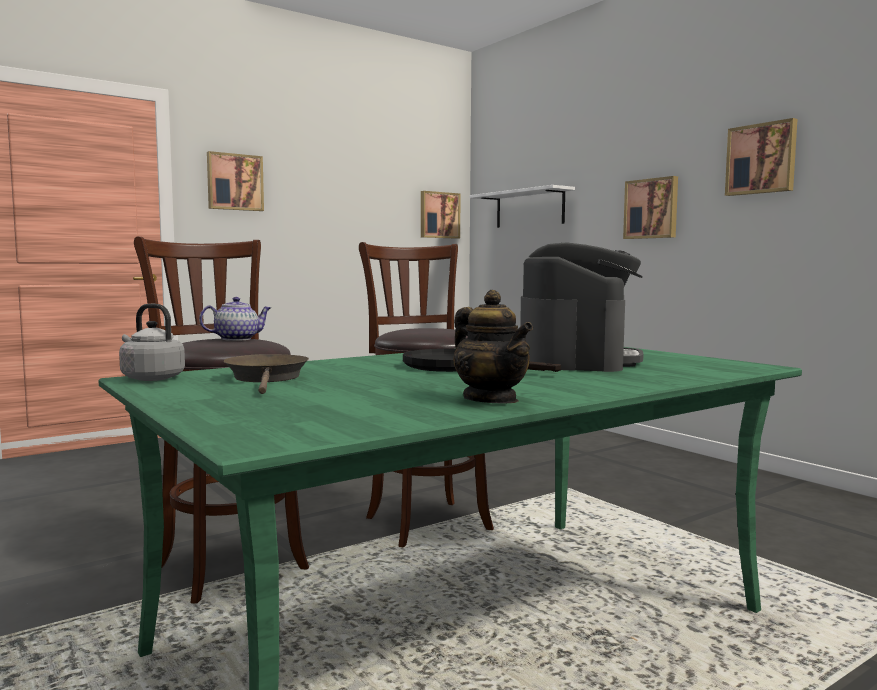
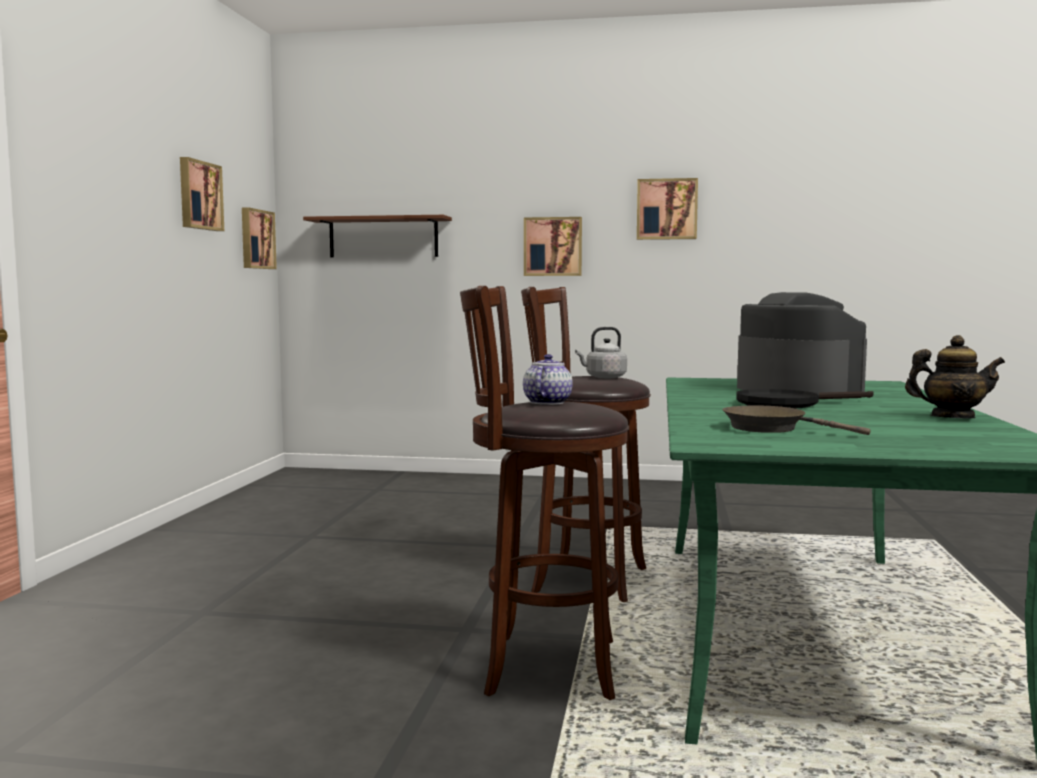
camera: 45 degrees left, 0 degrees up
grey kettle [119,304,185,381] -> grey kettle moved to [575,327,627,378]
picture [207,151,264,211] -> picture moved to [180,157,224,231]
white shelf [470,185,575,228] -> brown shelf [303,215,452,257]

